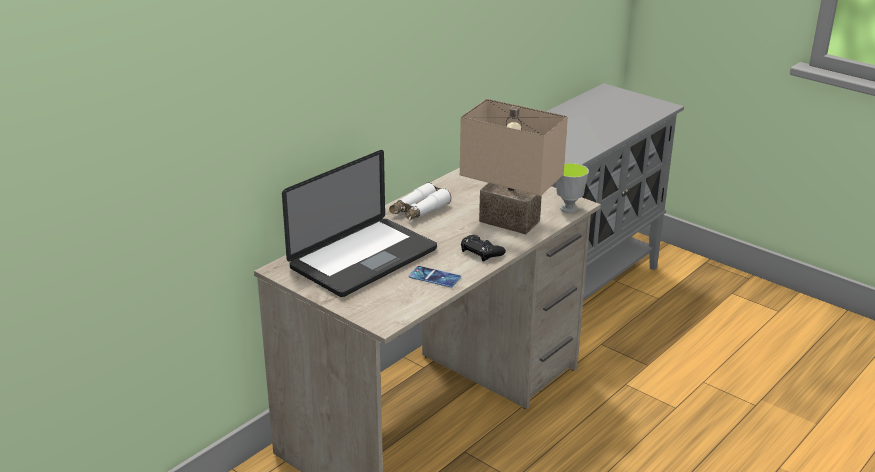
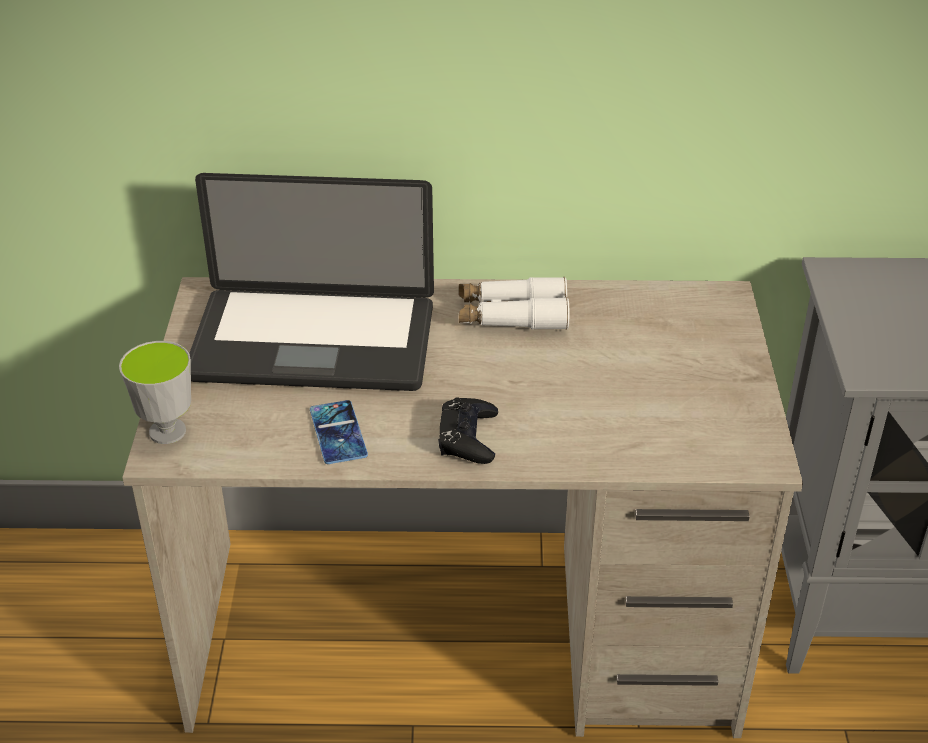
camera: 50 degrees right, 10 degrees up
beige table lamp [460,99,568,234] -> none
cup [556,163,589,213] -> cup moved to [119,341,191,444]

